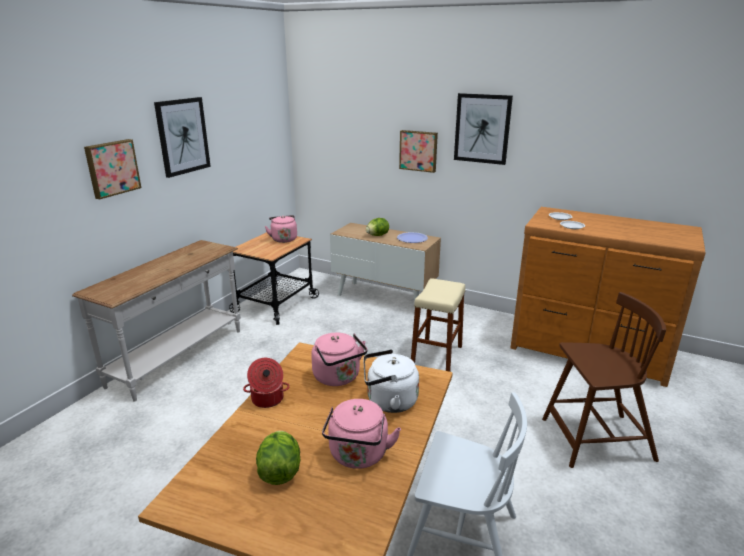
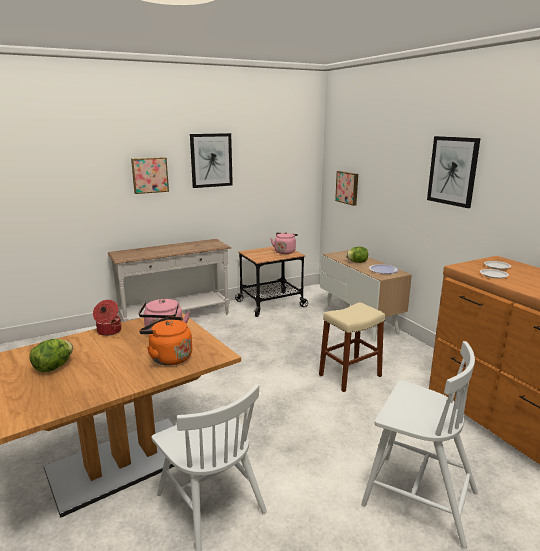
camera: 35 degrees right, 5 degrees down
pink kettle [322,399,401,469] -> none
white kettle [363,349,419,413] -> orange kettle [139,316,192,366]
picture [399,130,438,173] -> picture moved to [335,171,358,206]
brown chair [542,292,666,468] -> white chair [361,341,478,548]

